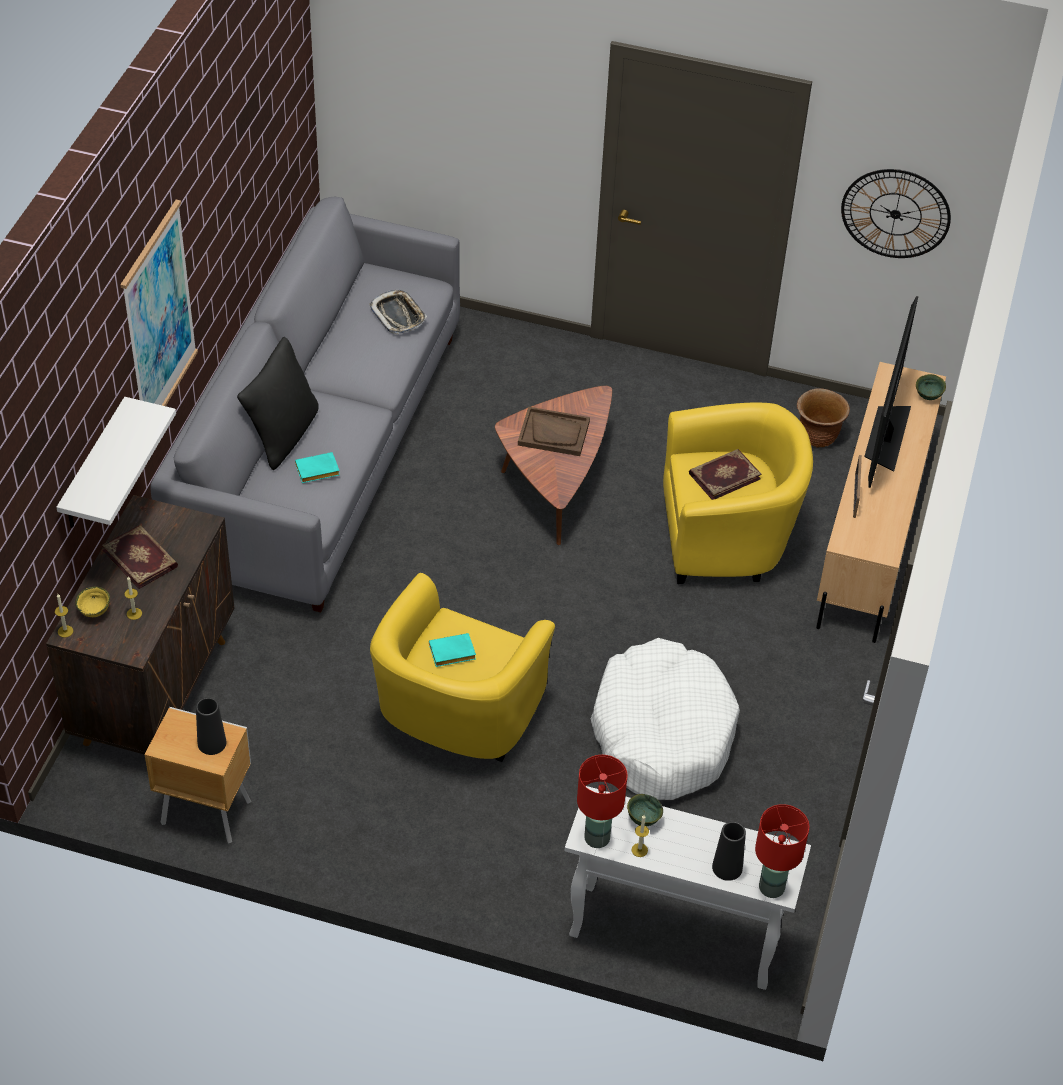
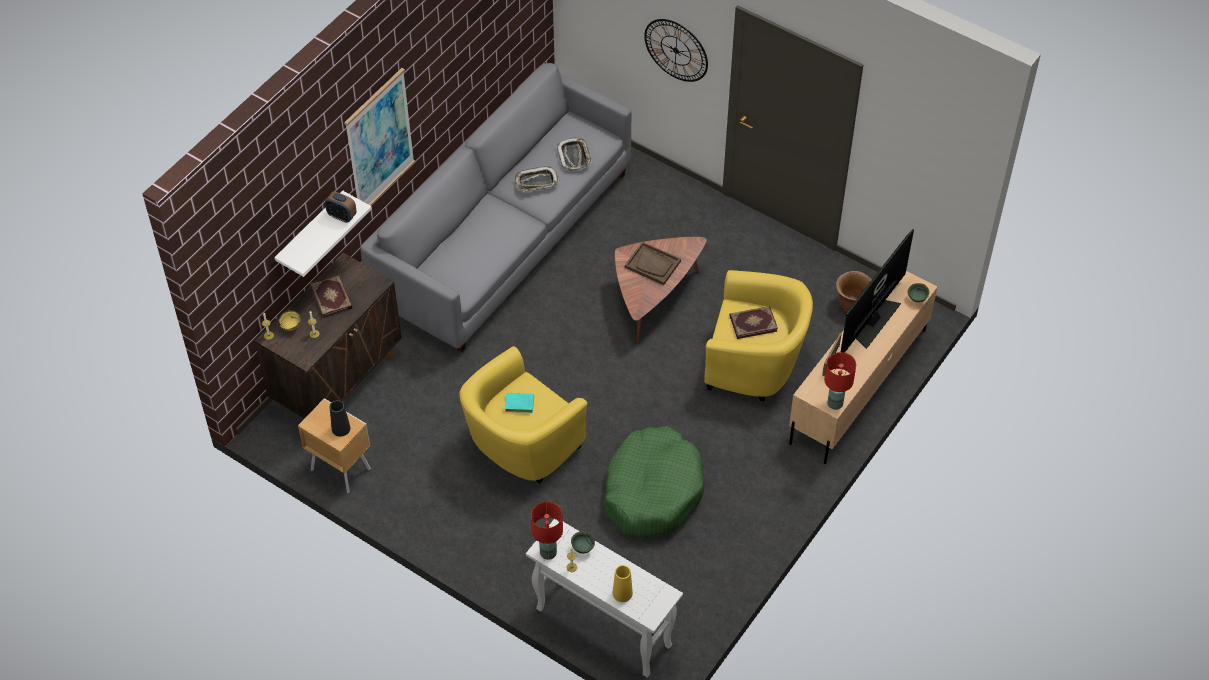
camera: 20 degrees right, 5 degrees up
black pillow [237,337,319,470] -> none
turquoise book [295,452,340,483] -> none
white dog bed [591,638,740,800] -> green dog bed [604,426,705,538]
black vase [712,822,746,881] -> yellow vase [613,565,633,602]
red table lamp [755,804,809,898] -> red table lamp moved to [824,352,856,410]
wall clock [841,169,951,258] -> wall clock moved to [644,19,708,82]
none -> alarm clock [325,191,357,223]
none -> tray [515,166,559,192]

